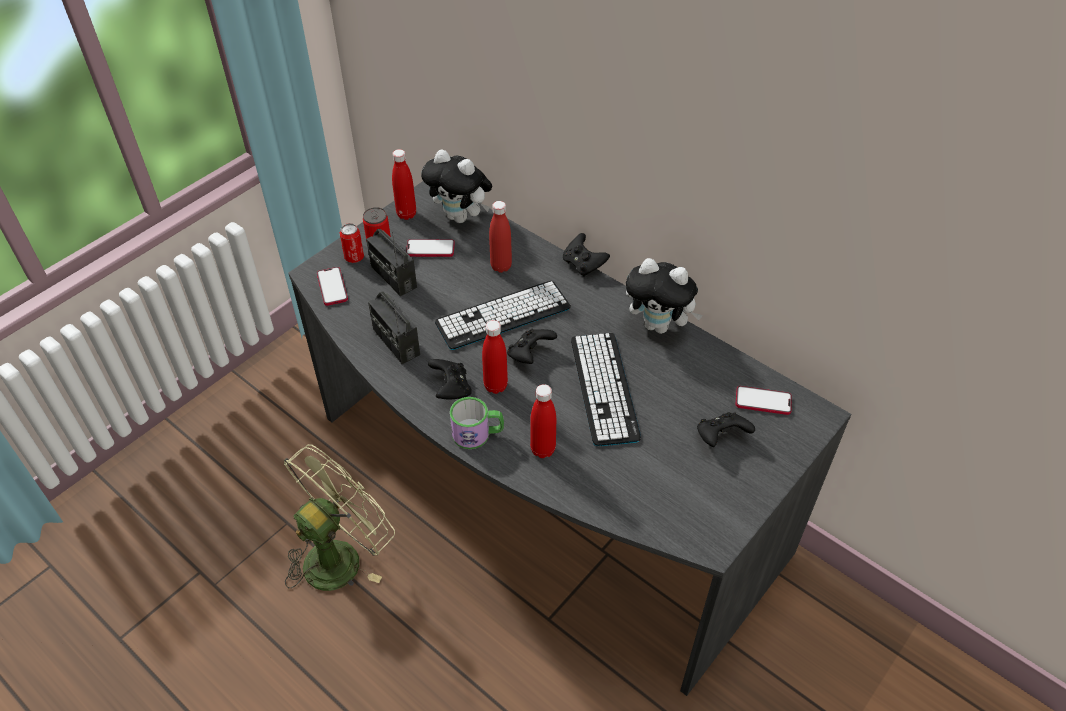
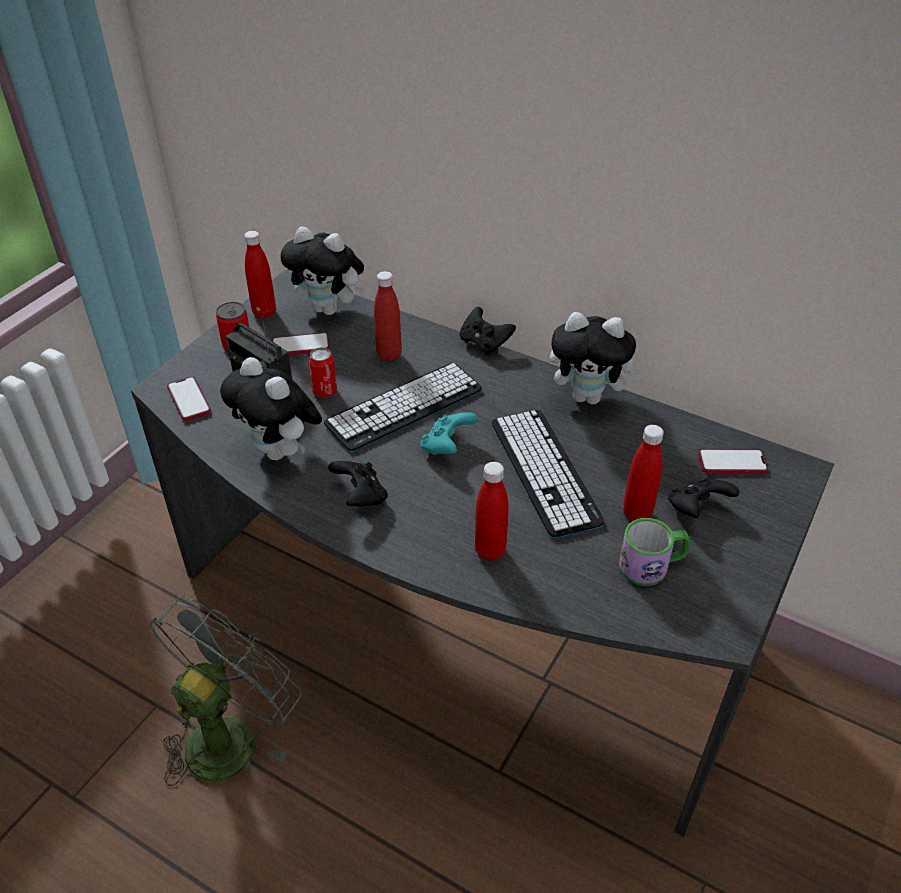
camera: 10 degrees left, 5 degrees down
green fan [284,445,395,591] -> grey fan [150,596,302,786]
can [340,223,364,263] -> can moved to [308,348,337,398]
radio [368,292,420,364] -> plush toy [220,357,322,460]
mug [450,397,504,449] -> mug moved to [619,518,690,586]
red bottle [482,320,508,394] -> red bottle moved to [623,425,664,521]
black game controller [507,329,557,364] -> turquoise game controller [420,412,478,454]

